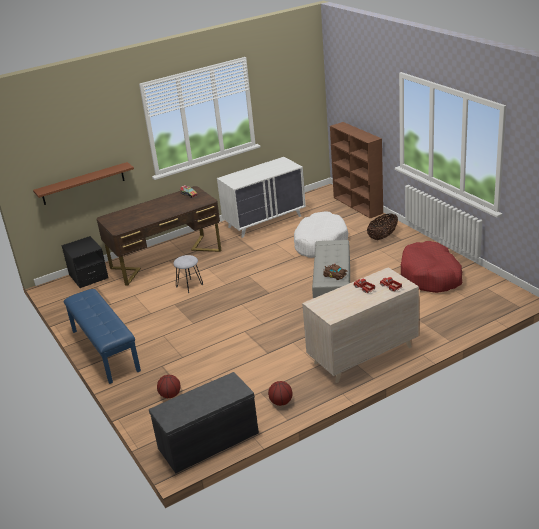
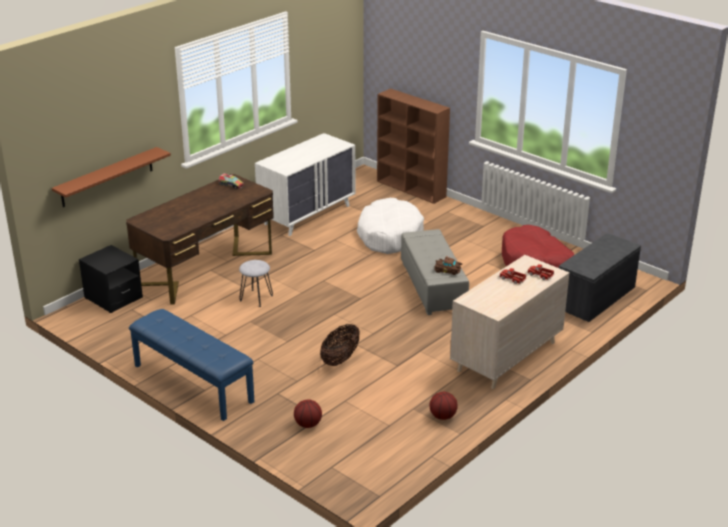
camera: 20 degrees left, 0 degrees up
grey bench [149,372,259,473] -> grey bench moved to [559,233,641,322]
basket [367,213,398,240] -> basket moved to [320,324,360,366]

